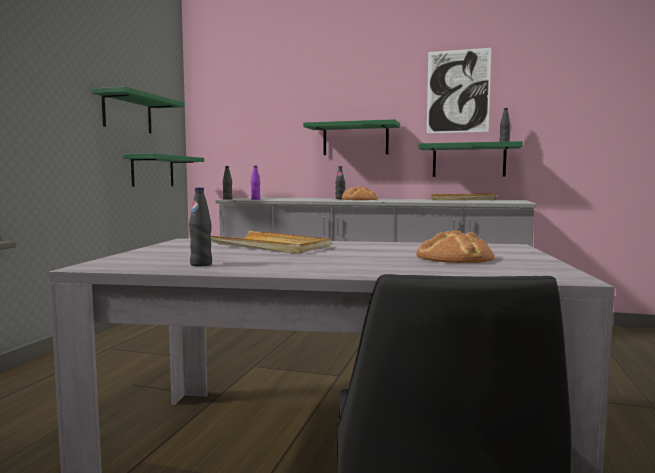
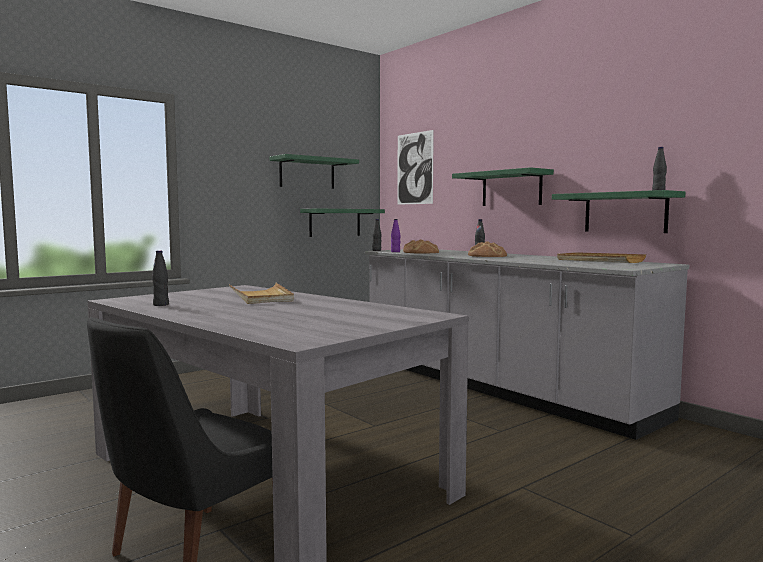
camera: 35 degrees right, 0 degrees up
bread [416,230,495,263] -> bread moved to [403,240,439,254]
picture [427,48,491,133] -> picture moved to [397,130,434,205]

